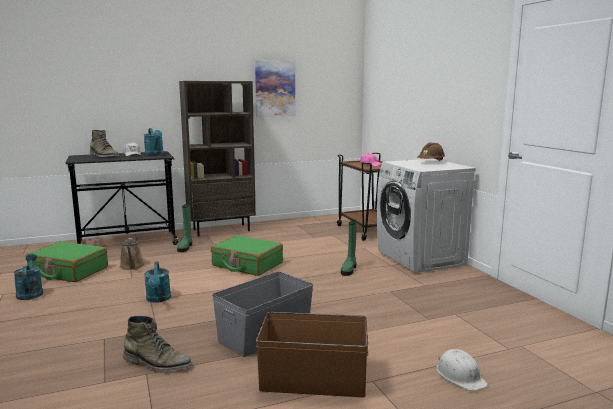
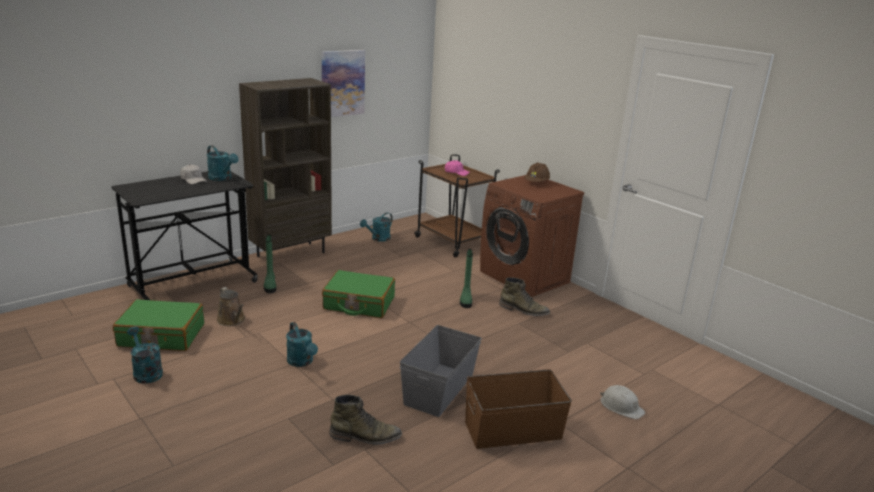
camera: 20 degrees left, 10 degrees up
green boot [90,130,119,157] -> green boot moved to [499,277,550,316]
white washing machine [377,159,476,273] -> brown washing machine [480,175,584,297]
none -> turquoise watering can [360,212,393,242]

